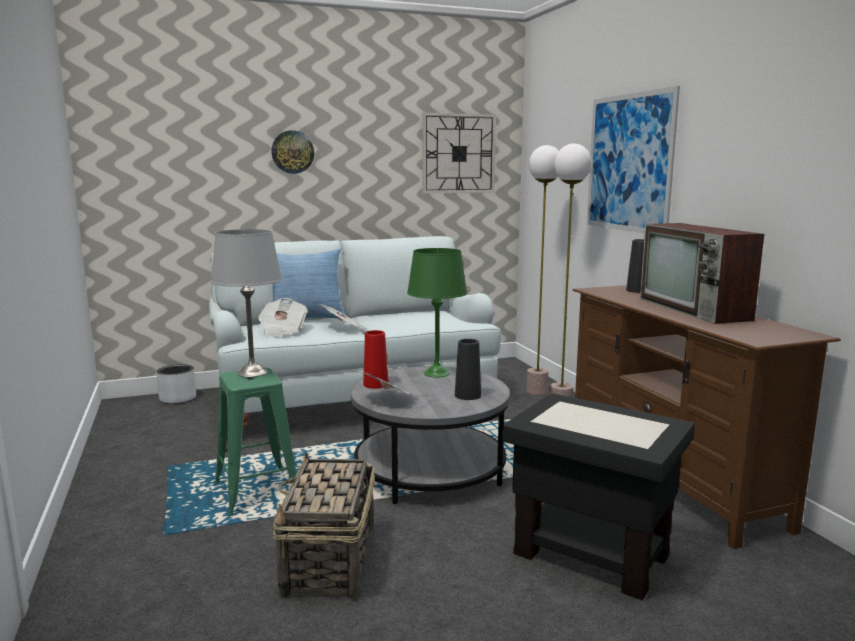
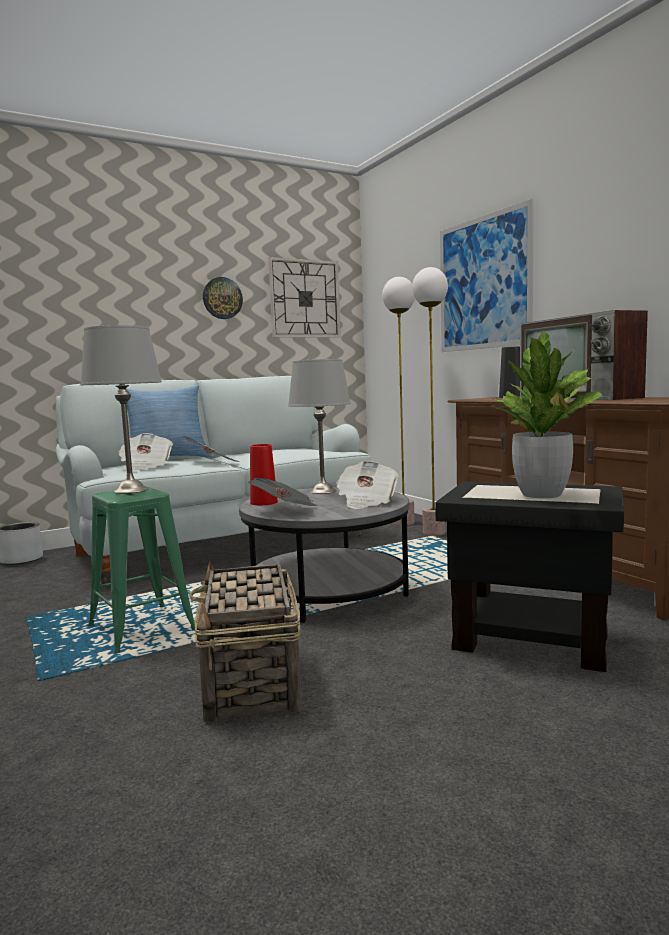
camera: 10 degrees left, 5 degrees down
wall clock [271,130,314,174] -> wall clock moved to [203,277,243,319]
green table lamp [407,248,467,377] -> grey table lamp [288,359,351,494]
black vase [455,339,481,400] -> newspaper [336,460,399,509]
none -> potted plant [489,332,603,498]

